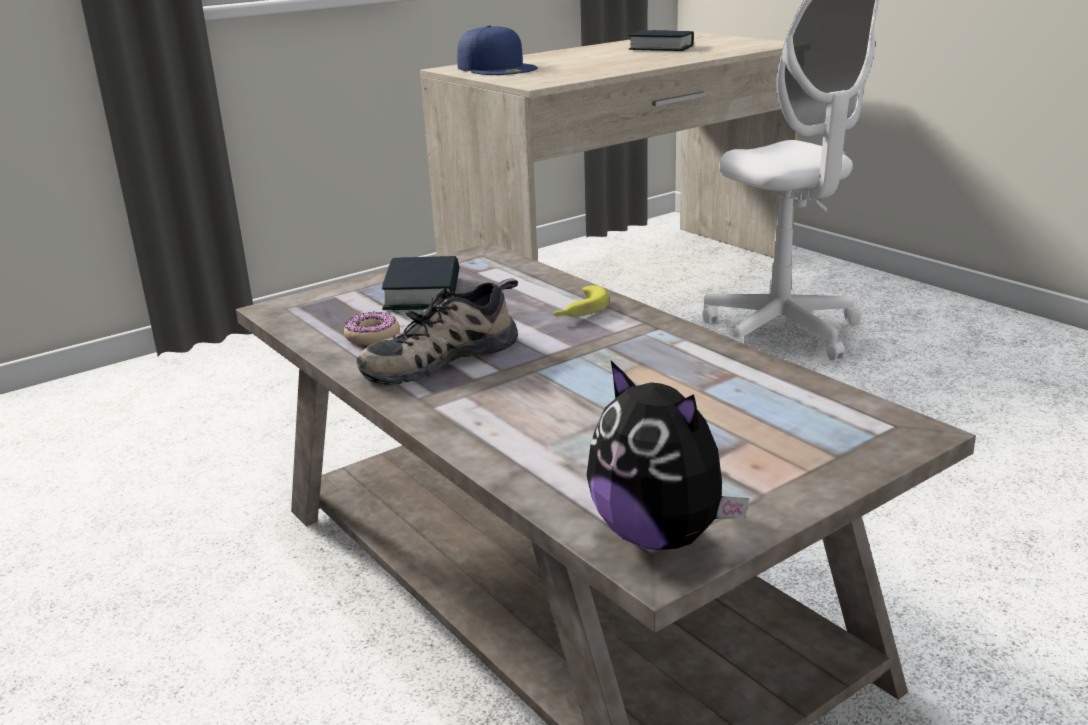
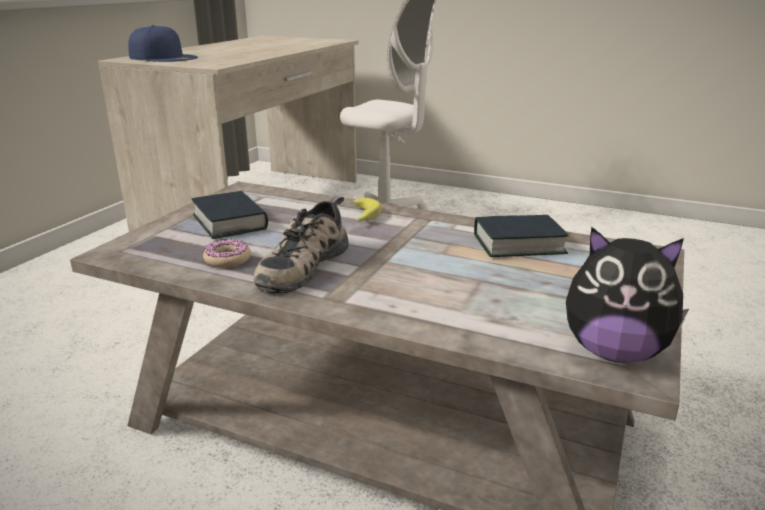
camera: 30 degrees left, 0 degrees up
book [629,30,694,51] -> book moved to [474,215,569,257]

